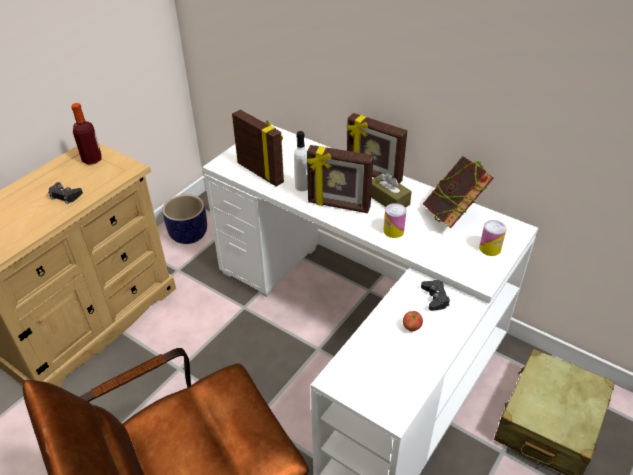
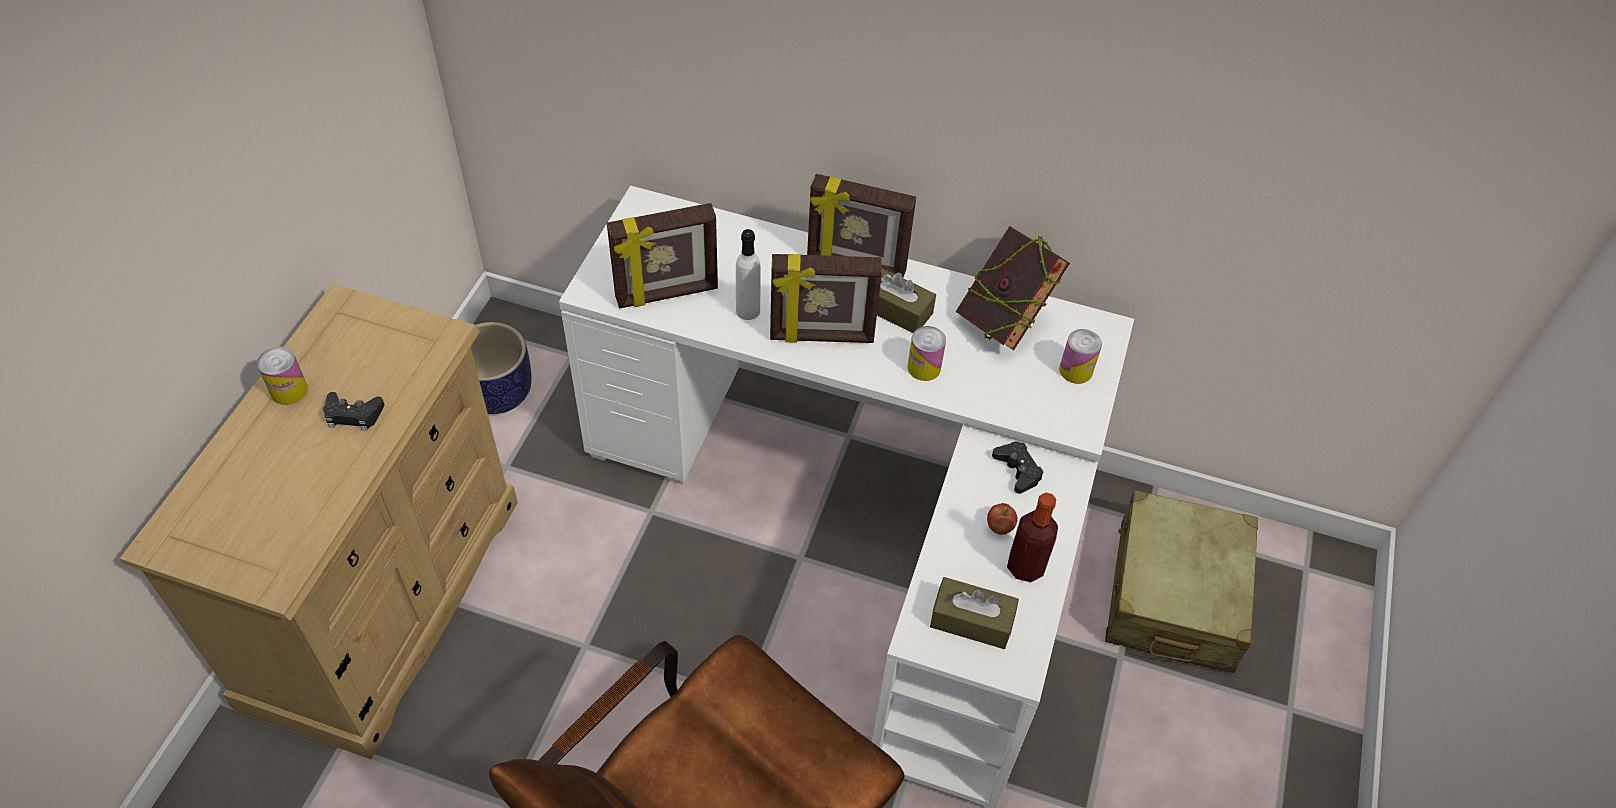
camera: 20 degrees left, 10 degrees up
bottle [71,103,102,165] -> bottle moved to [1007,493,1058,582]
picture frame [232,110,284,187] -> picture frame turned 135 degrees clockwise [607,203,718,309]
none -> can [257,347,308,405]
none -> brown tissue box [930,577,1019,649]

